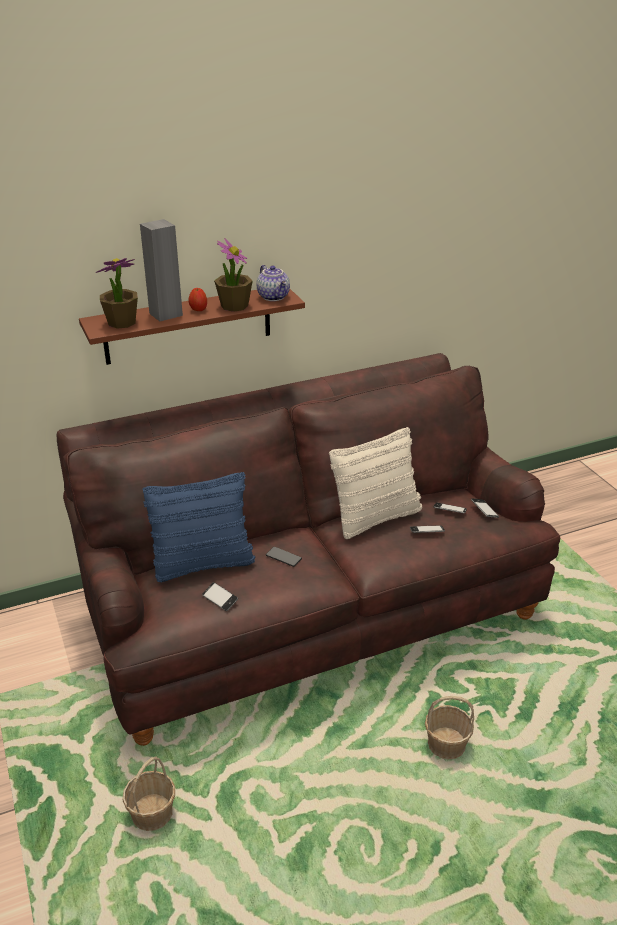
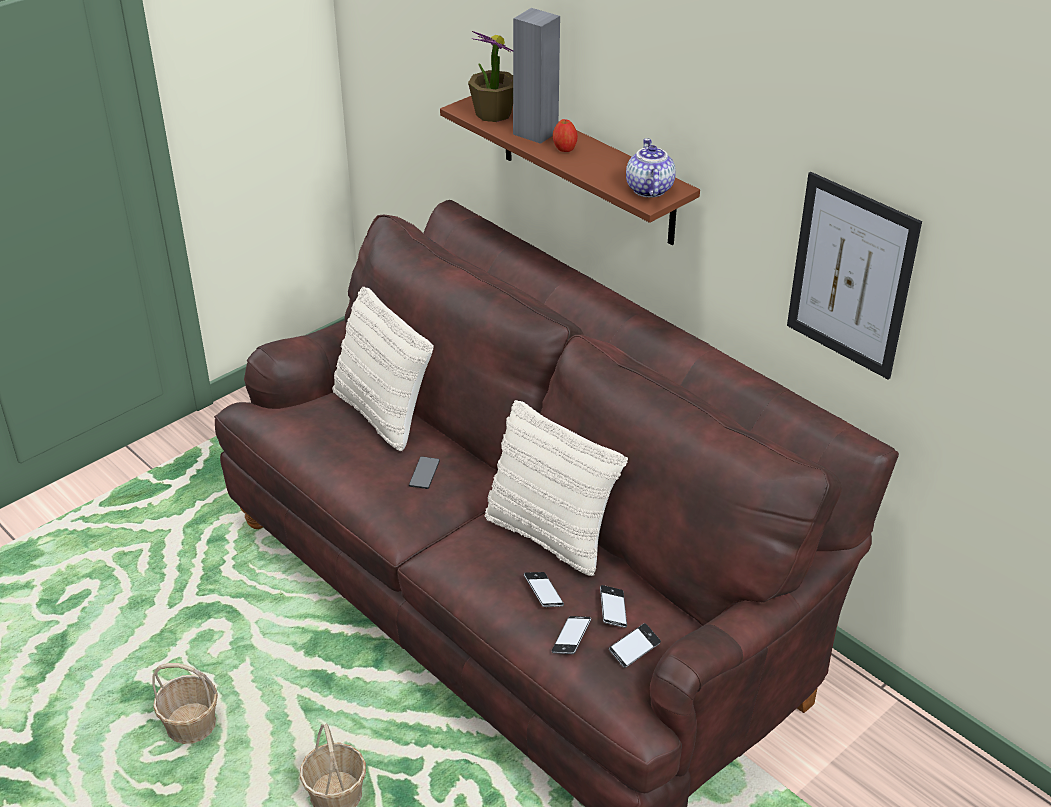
camera: 70 degrees right, 5 degrees up
basket [123,757,175,831] -> basket moved to [152,663,218,744]
blue pillow [142,472,256,583] -> beige pillow [332,287,434,451]
phone [202,582,238,611] -> phone moved to [551,616,591,654]
potted plant [214,238,253,312] -> none
teapot [257,265,290,301] -> teapot turned 135 degrees clockwise [626,138,676,198]
none -> picture [787,172,922,380]

